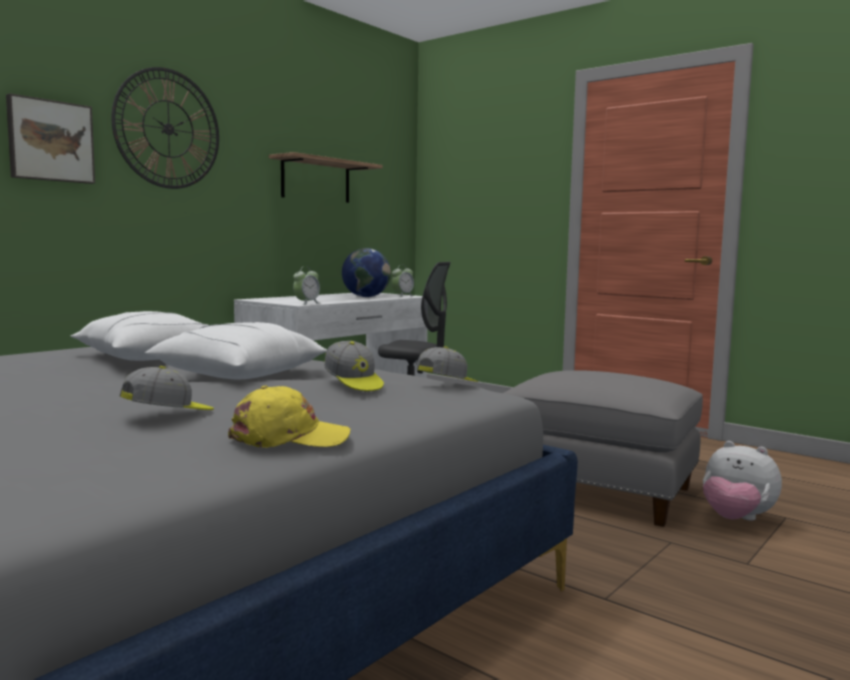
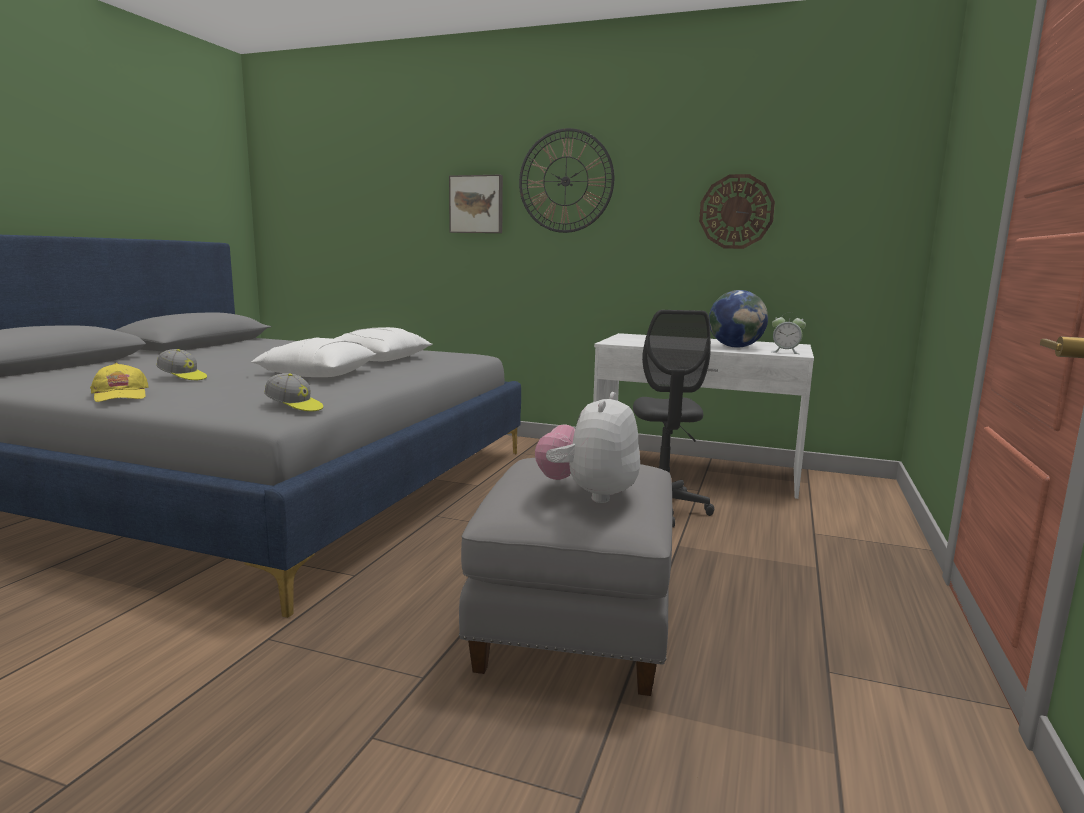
camera: 70 degrees right, 5 degrees up
shelf [269,152,383,203] -> wall clock [699,174,775,249]
alarm clock [293,266,320,305] -> none
cap [324,341,384,391] -> none
plush toy [703,441,782,521] -> plush toy moved to [535,392,640,503]

